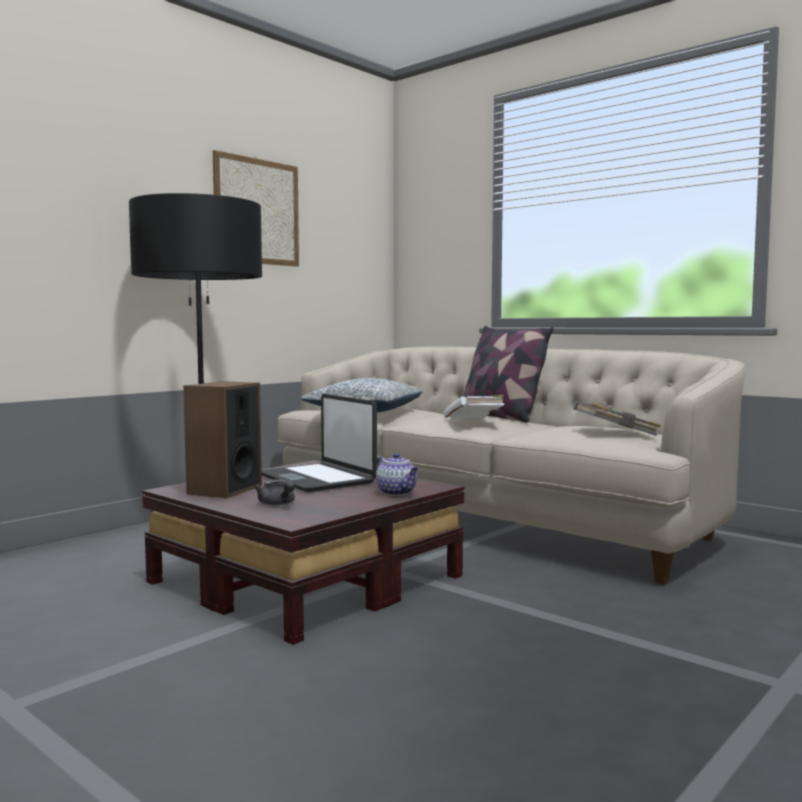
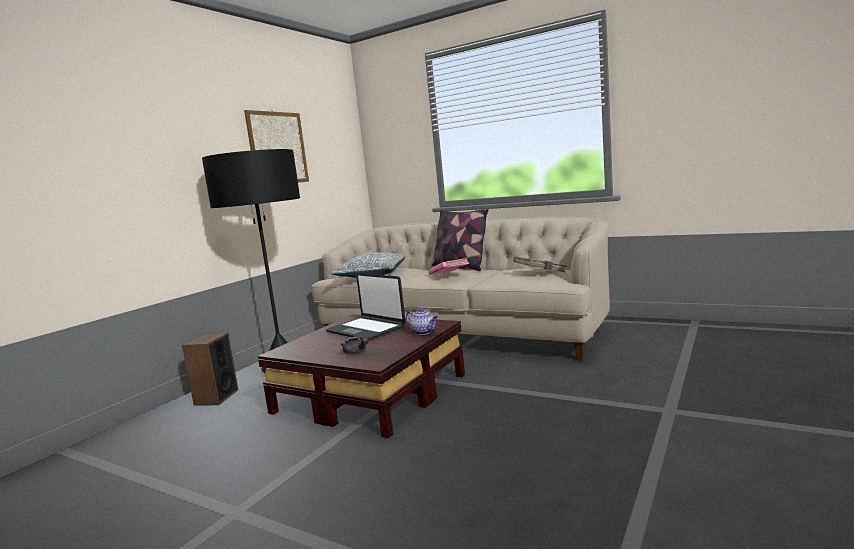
camera: 10 degrees left, 5 degrees up
speaker [183,381,262,498] -> speaker moved to [182,333,238,406]
white book [444,395,504,418] -> pink book [428,257,469,274]

